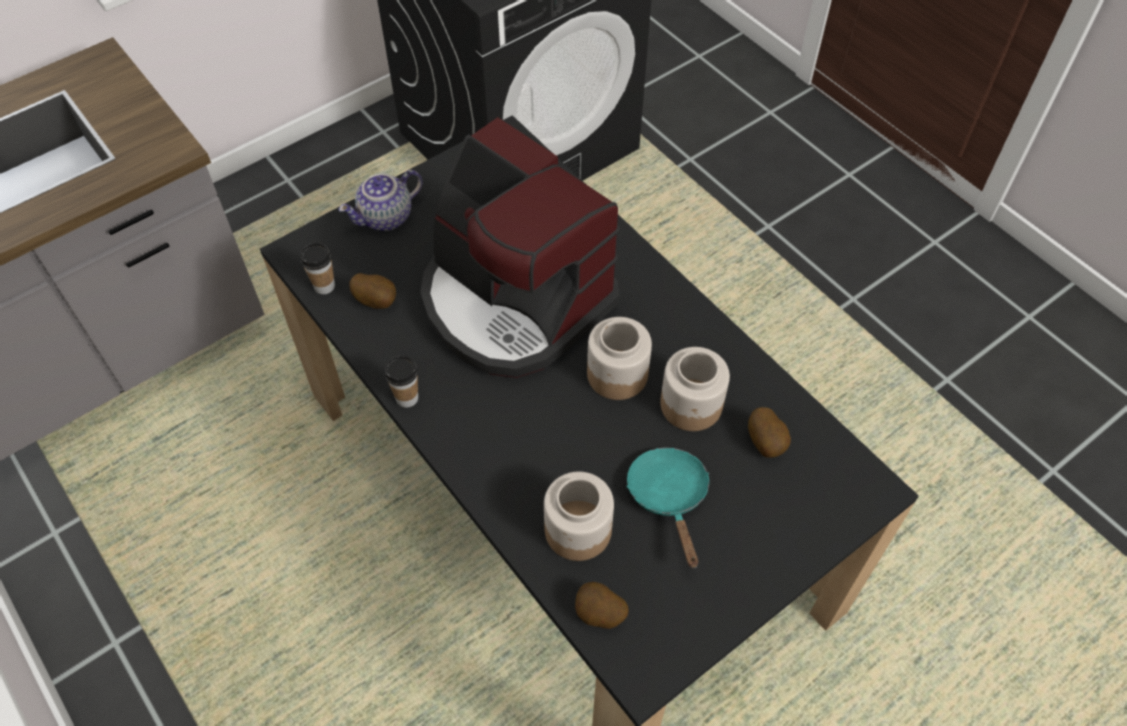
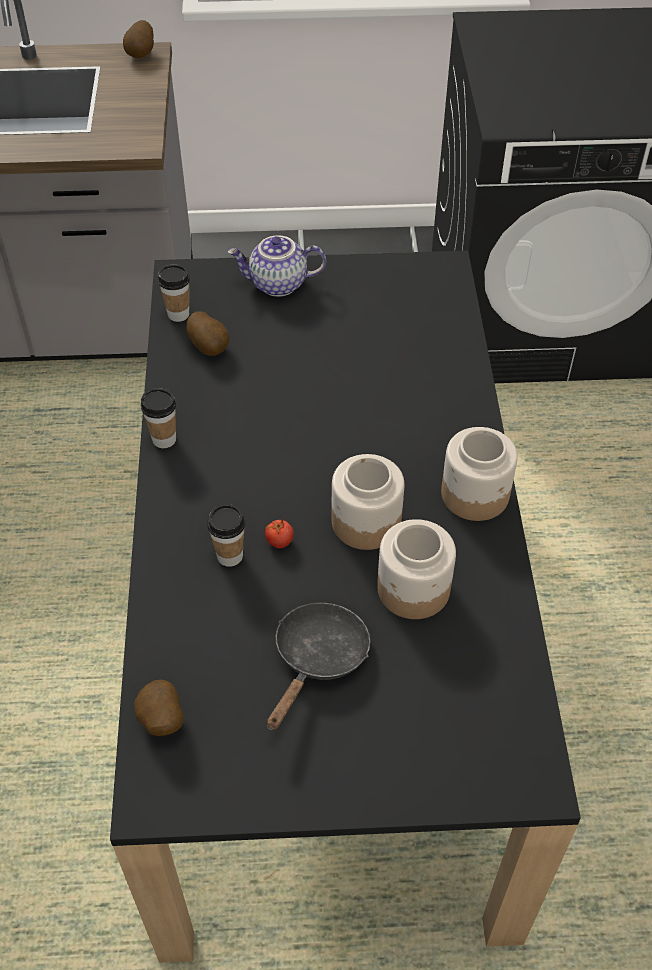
camera: 35 degrees right, 5 degrees down
coffee machine [420,117,620,378] -> none
jar [544,472,614,561] -> jar moved to [441,427,518,521]
turquoise frying pan [626,447,709,568] -> black frying pan [267,603,370,730]
potato [748,407,791,458] -> potato moved to [123,20,154,58]
none -> cup [207,504,245,567]
none -> tomato [265,517,294,548]

